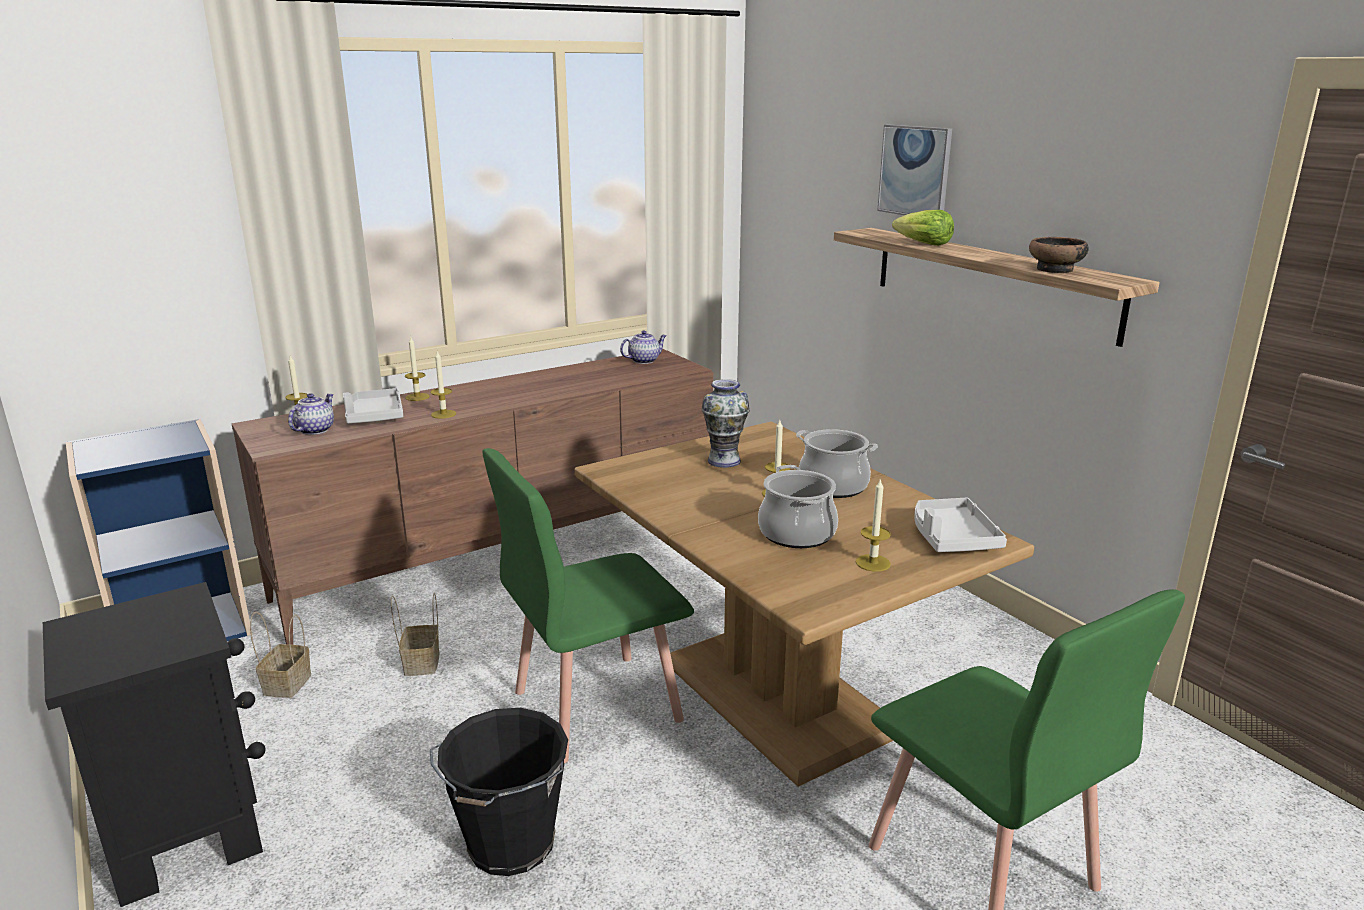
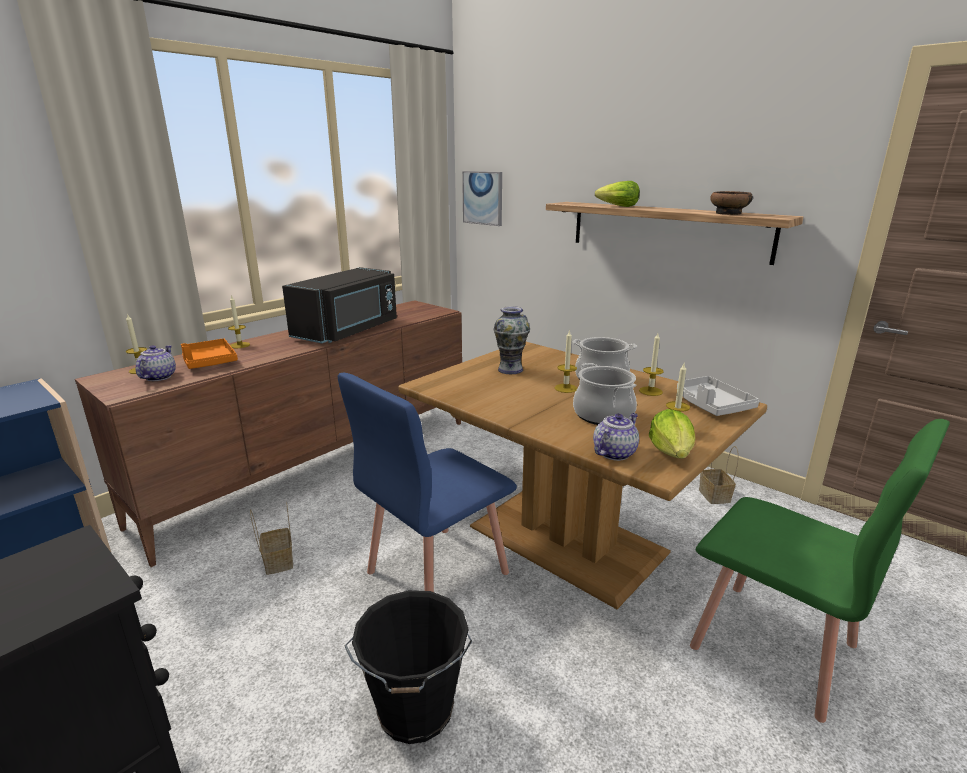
camera: 15 degrees left, 0 degrees up
basket [250,612,311,698] -> basket moved to [699,446,738,504]
grey tray [343,388,403,424] -> orange tray [181,338,238,369]
candle [431,351,456,419] -> candle moved to [639,333,664,396]
green chair [482,448,694,763] -> blue chair [338,373,517,592]
teapot [620,330,667,364] -> teapot moved to [593,413,639,461]
picture [877,125,952,215] -> picture moved to [462,171,502,226]
none -> black microwave [282,267,397,343]
none -> lettuce [649,409,695,459]

